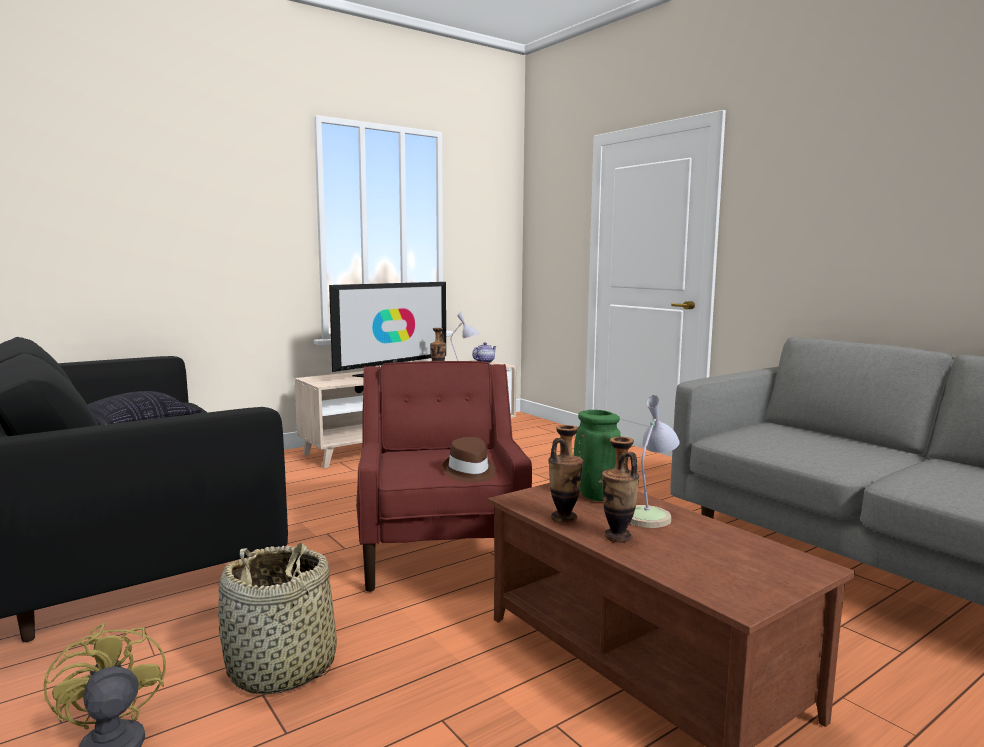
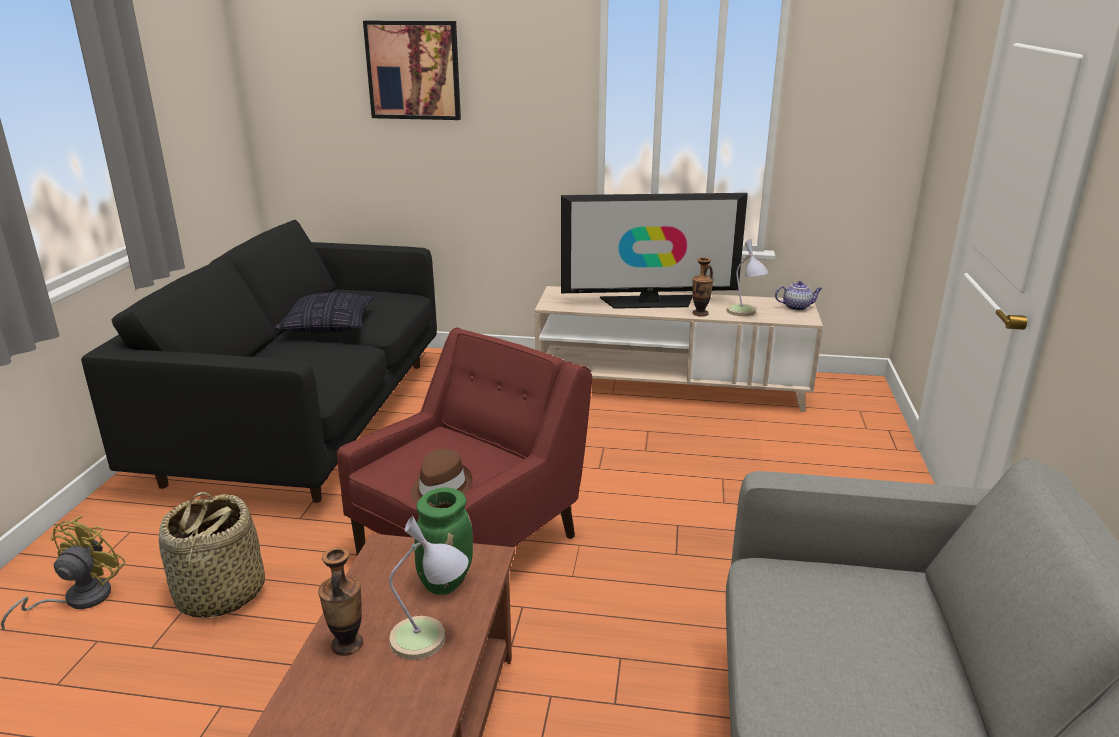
camera: 45 degrees right, 15 degrees up
vase [548,425,583,523] -> none
none -> picture [363,21,461,120]

